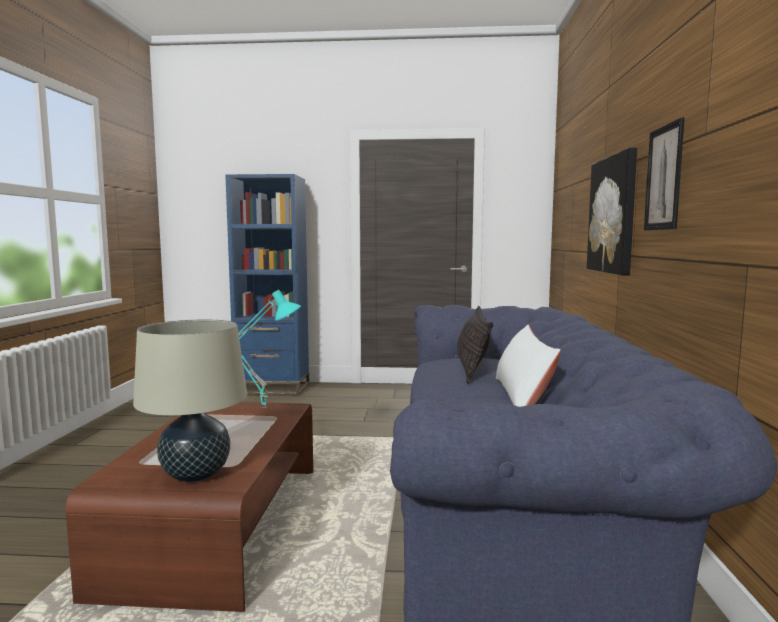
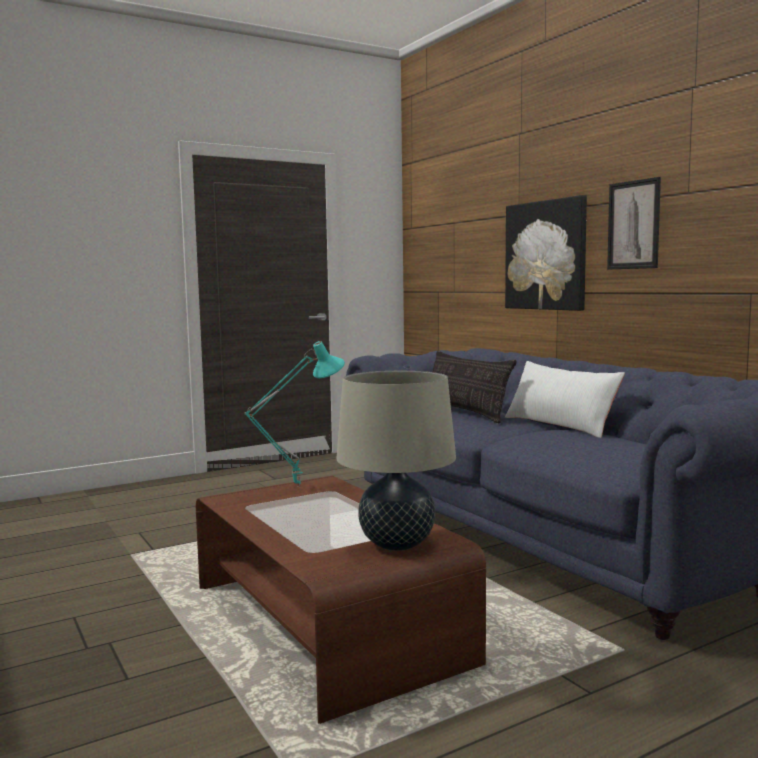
camera: 35 degrees left, 0 degrees up
blue bookcase [225,174,309,396] -> none

